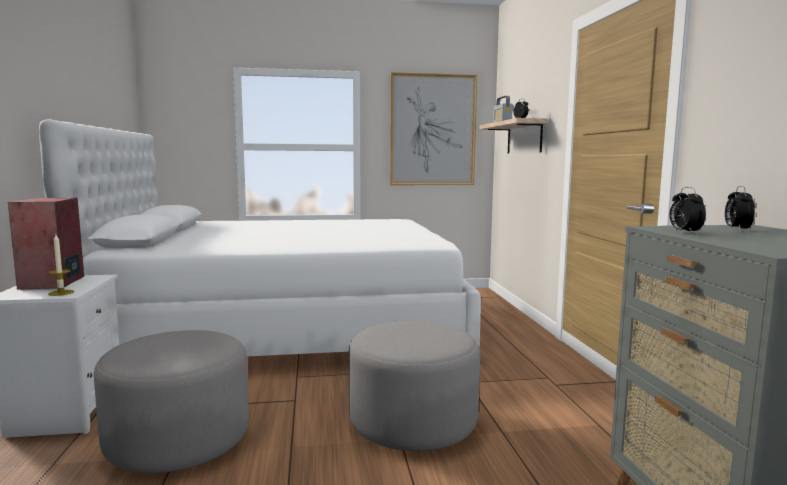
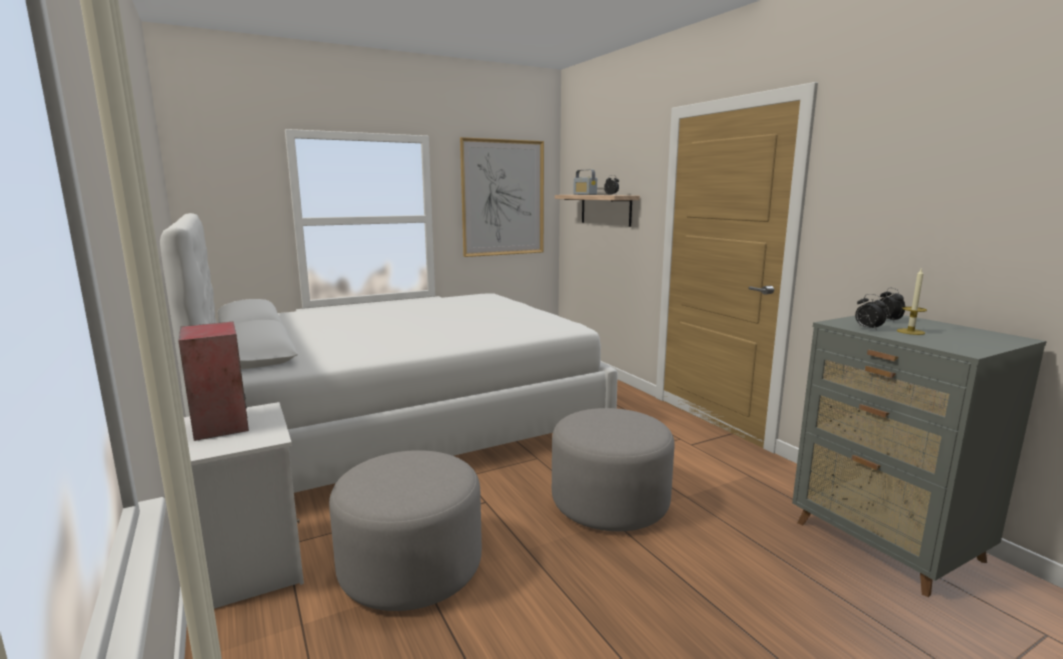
camera: 20 degrees left, 5 degrees up
candle [48,235,74,296] -> candle moved to [897,267,927,335]

